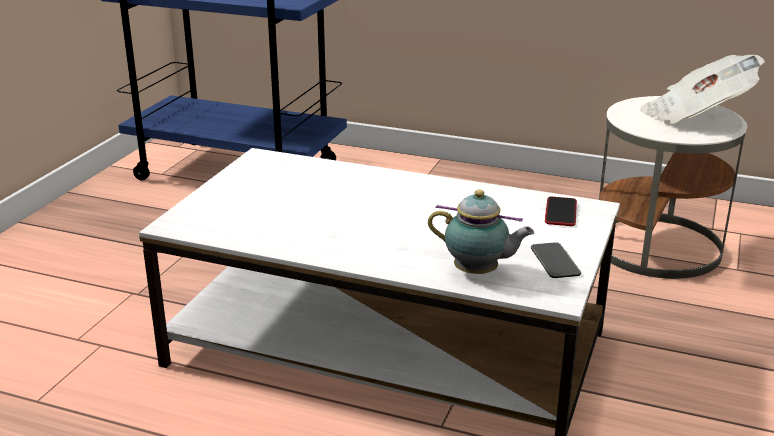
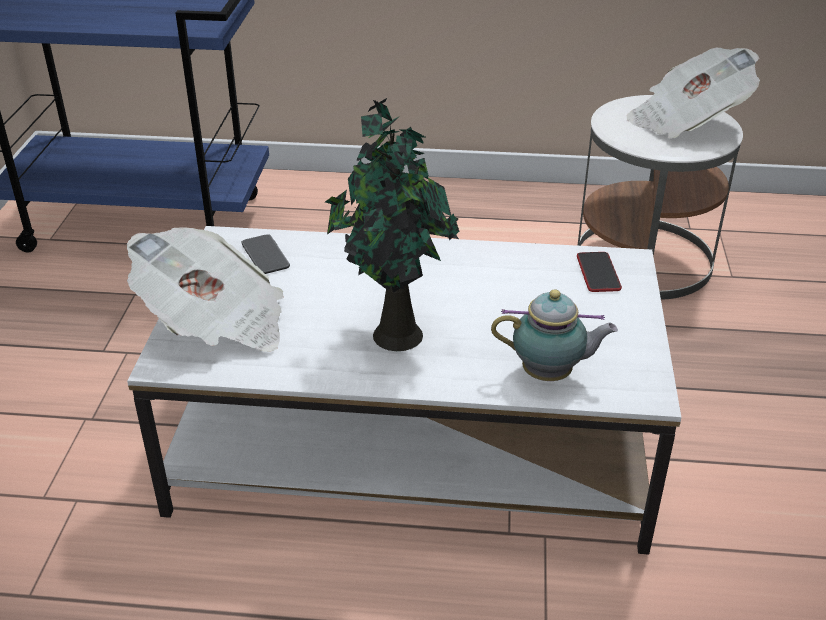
camera: 15 degrees left, 10 degrees up
phone [531,242,581,278] -> phone moved to [242,234,290,274]
none -> newspaper [127,227,284,352]
none -> potted plant [325,98,459,351]

